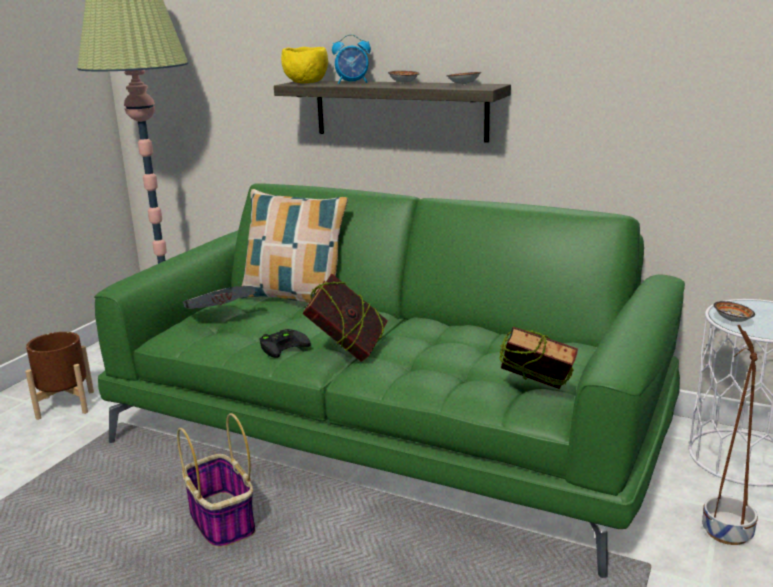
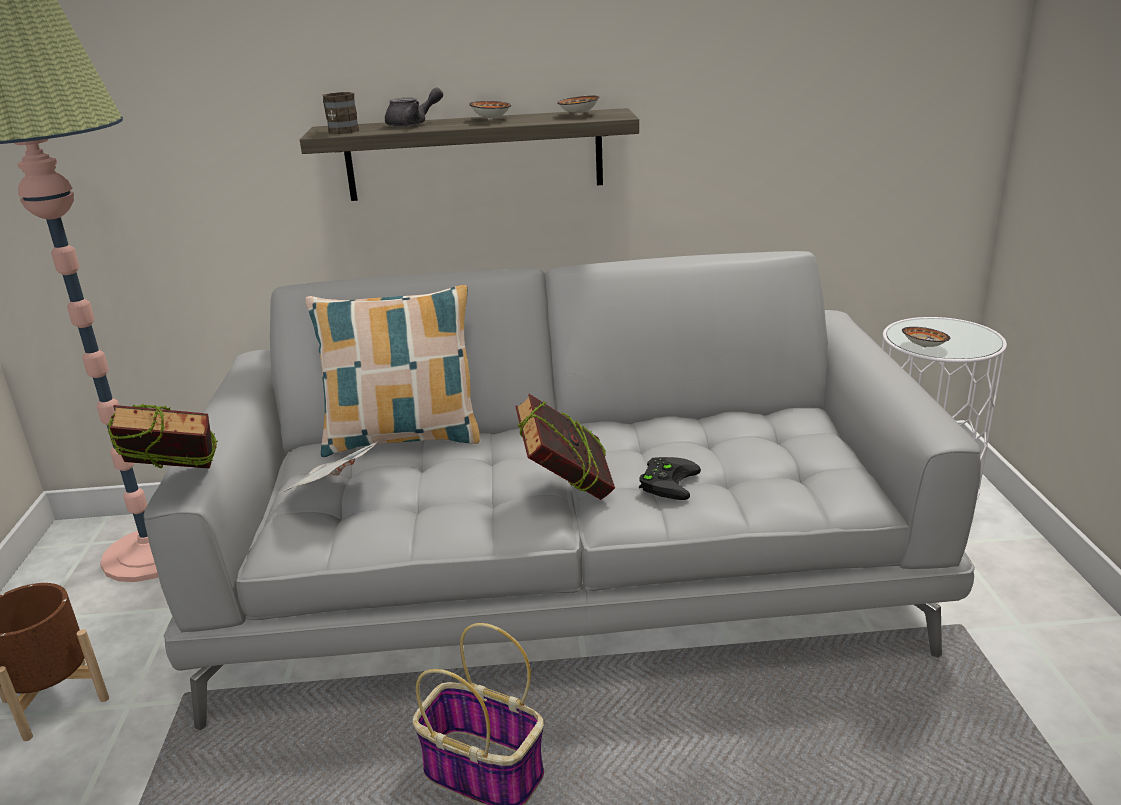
camera: 30 degrees left, 5 degrees up
green sofa [94,183,685,578] -> grey sofa [144,251,981,730]
black game controller [259,329,311,358] -> black game controller moved to [639,457,701,500]
yellow bowl [281,47,328,84] -> brown mug [323,92,359,134]
alarm clock [332,34,371,84] -> grey teapot [385,88,443,127]
book [499,327,578,389] -> book moved to [107,404,218,469]
brown planter [702,325,758,545] -> none

